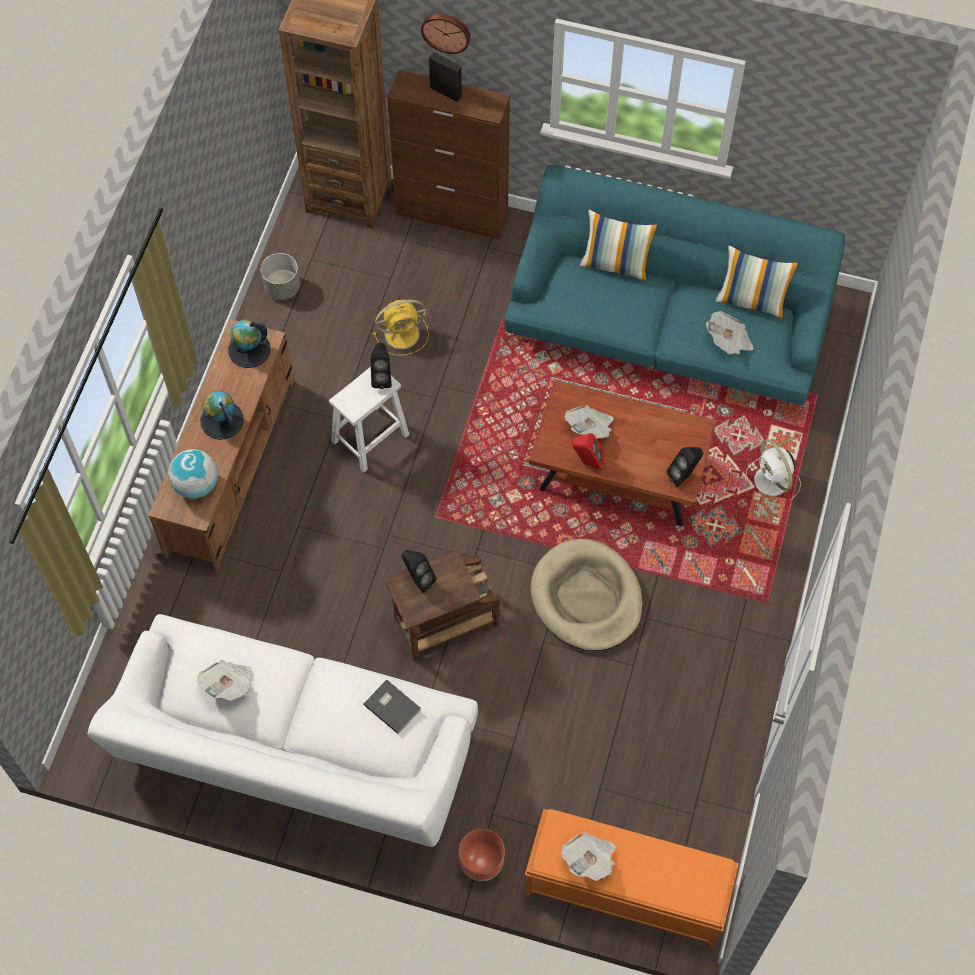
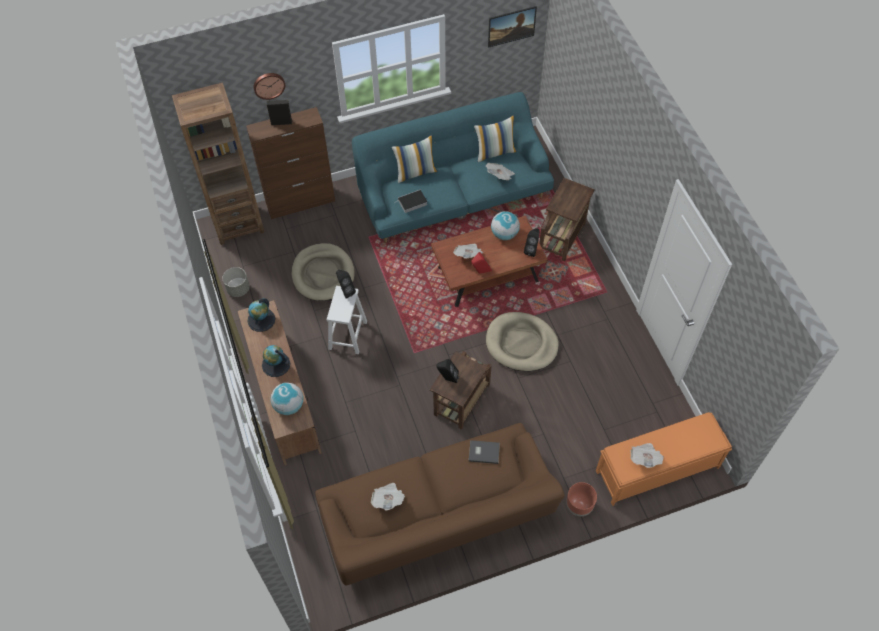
camera: 35 degrees left, 5 degrees down
white sofa [88,614,478,847] -> brown sofa [315,423,565,586]
yellow fan [373,299,429,356] -> beige dog bed [292,243,355,301]
white fan [745,439,801,500] -> brown side table [539,178,595,261]
none -> book [394,190,427,213]
none -> picture [488,6,537,48]
none -> globe [491,211,520,240]

